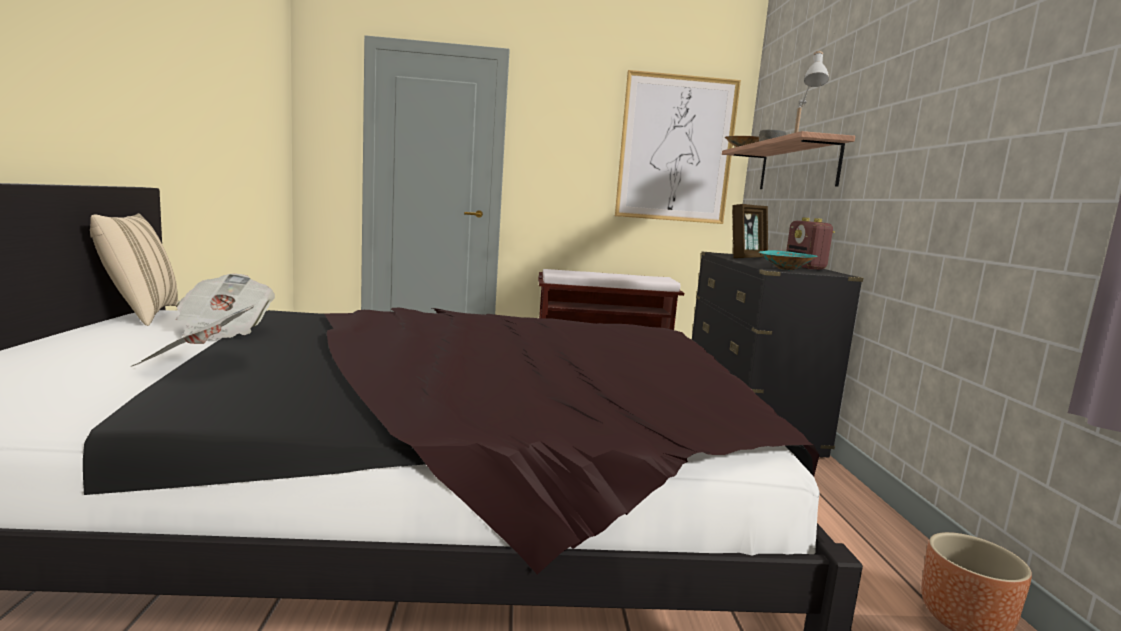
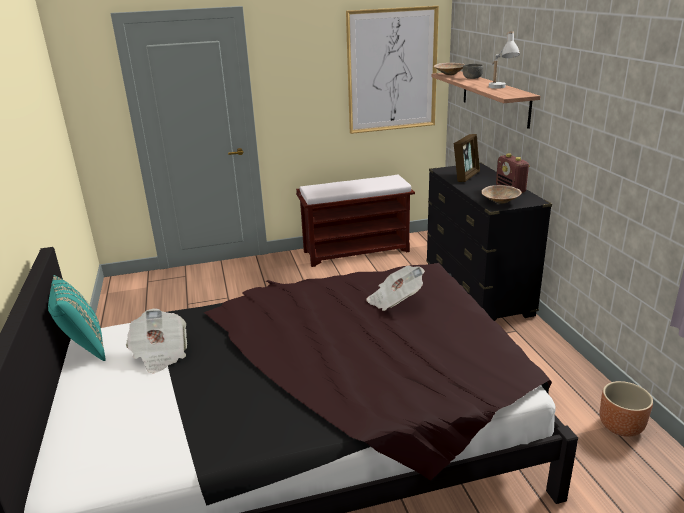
camera: 10 degrees left, 15 degrees up
beige pillow [90,213,178,326] -> turquoise pillow [48,275,105,361]
newspaper [132,305,254,366] -> newspaper moved to [366,265,425,311]
turquoise bowl [759,250,818,270] -> beige bowl [481,185,522,204]

